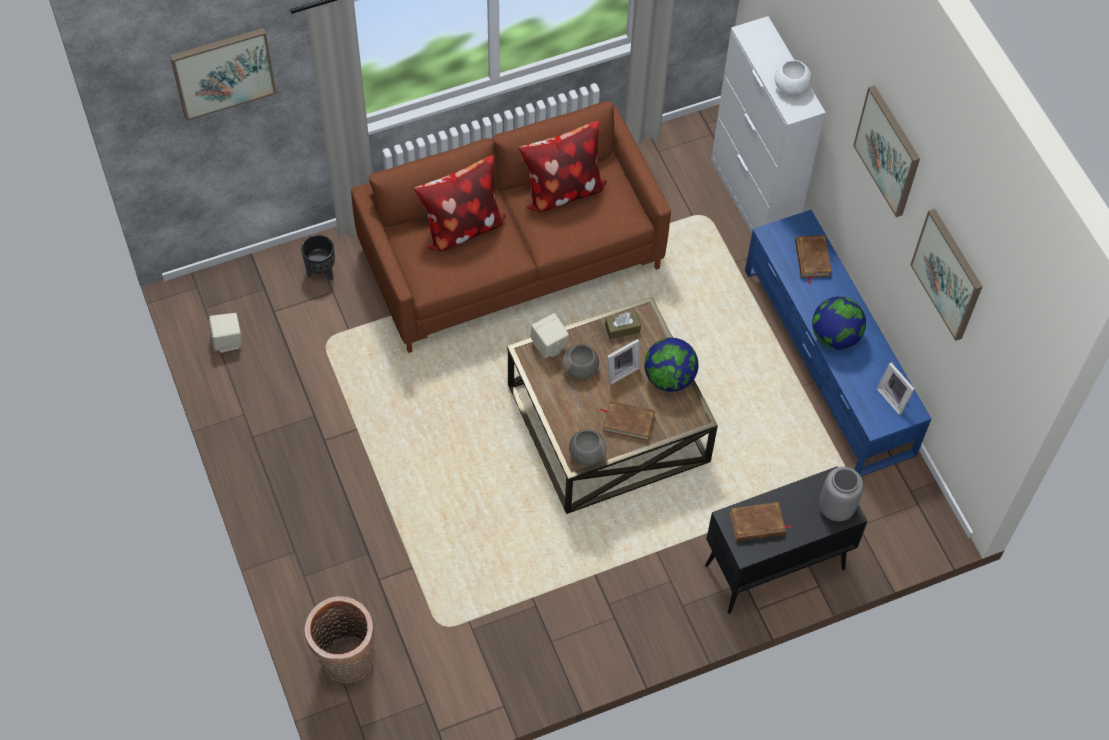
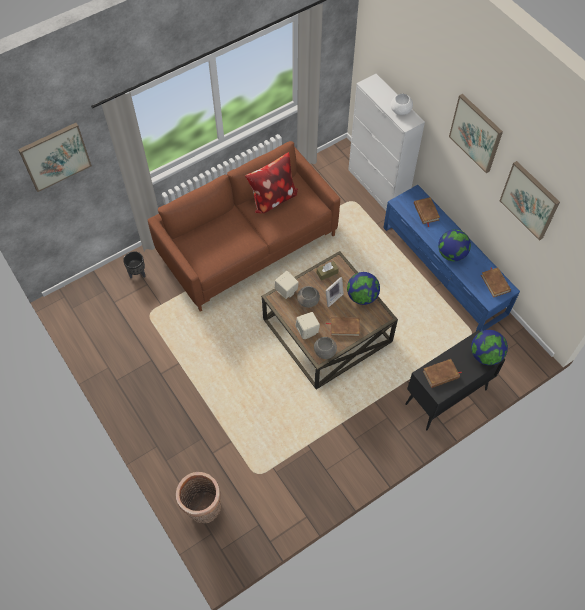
camera: 10 degrees left, 0 degrees up
beige speaker [209,313,242,353] -> beige speaker moved to [296,312,320,339]
pillow [414,155,506,251] -> none
grey vase [819,467,863,521] -> globe [471,330,508,365]
picture frame [877,363,915,415] -> brown book [481,267,511,298]

